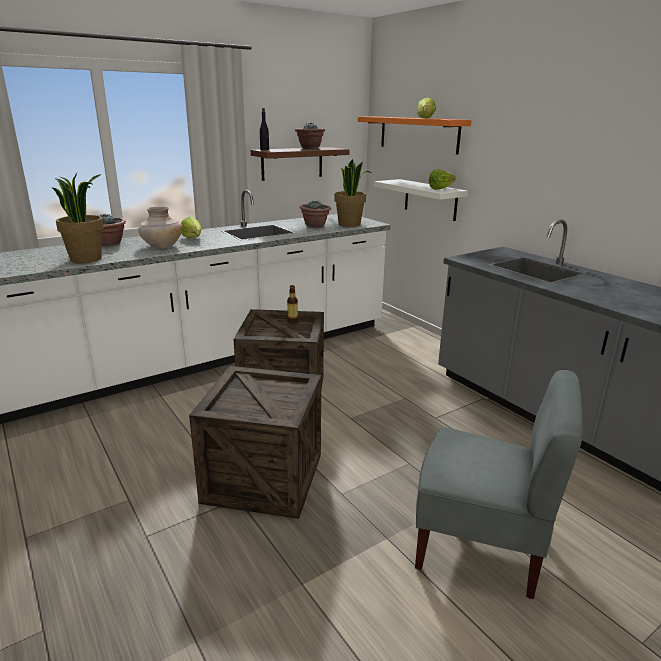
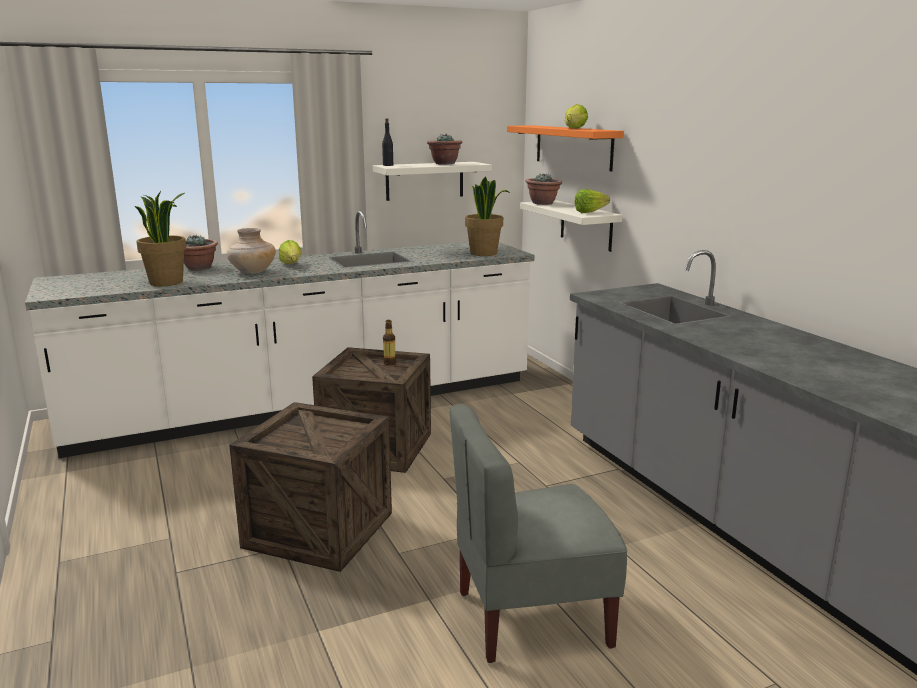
camera: 10 degrees right, 5 degrees down
brown shelf [251,147,350,181] -> white shelf [373,162,492,201]
potted plant [300,200,331,228] -> potted plant moved to [525,173,562,205]
grey chair [415,370,583,599] -> grey chair turned 135 degrees clockwise [449,404,627,663]

